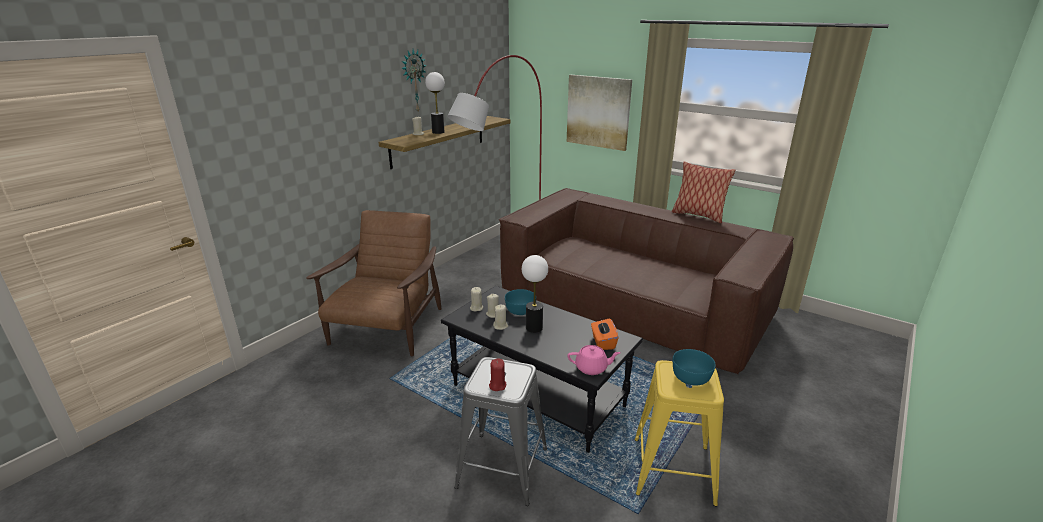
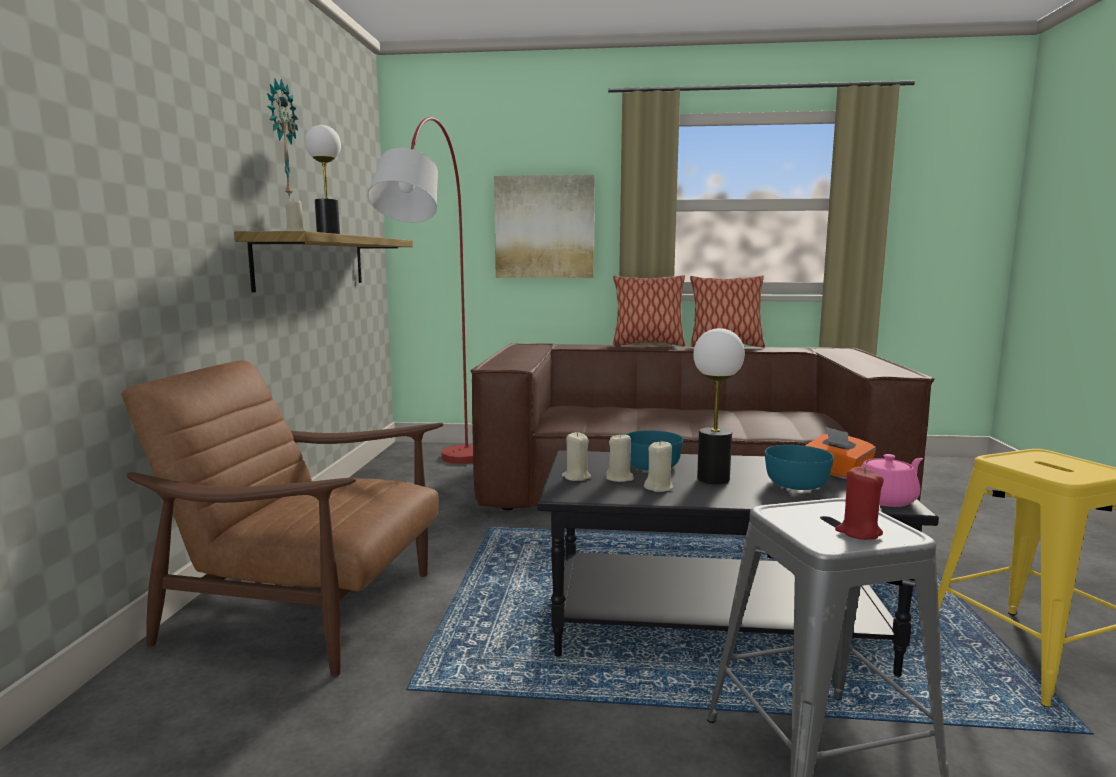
camera: 30 degrees left, 15 degrees down
brown armchair [306,210,441,356] -> brown armchair turned 60 degrees counterclockwise [121,361,444,677]
turquoise bowl [673,349,716,386] -> turquoise bowl moved to [765,445,834,490]
none -> pillow [613,275,685,346]

